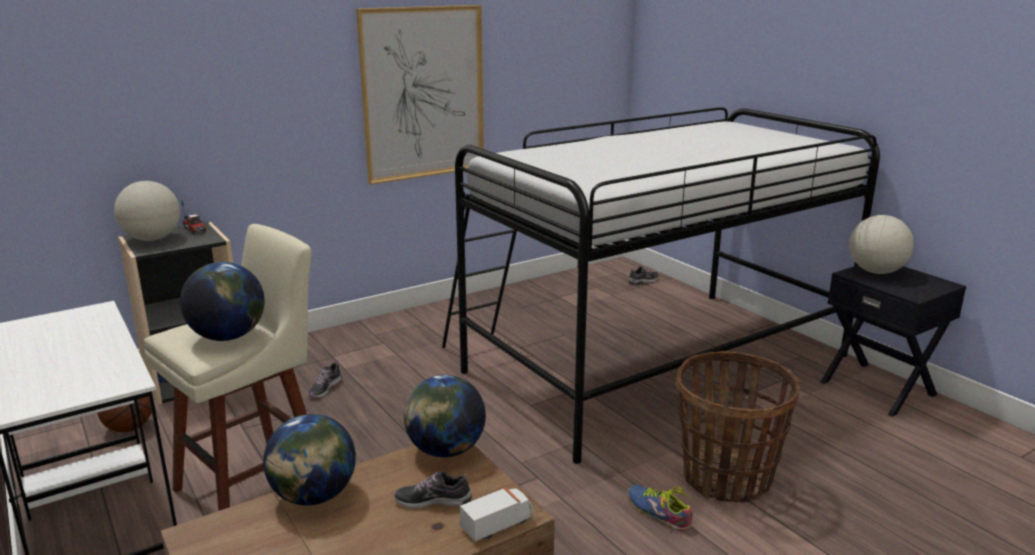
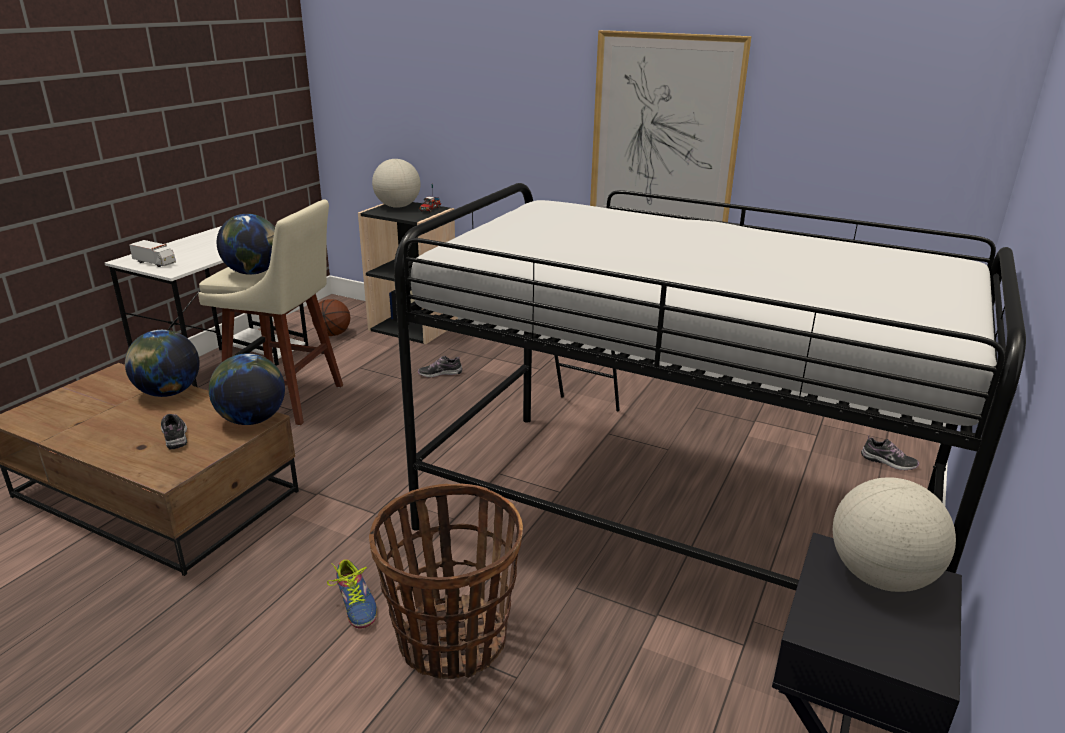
camera: 60 degrees right, 5 degrees up
toy truck [460,487,533,542] -> toy truck moved to [129,240,176,267]
shoe [628,485,692,531] -> shoe turned 135 degrees clockwise [327,559,377,628]

